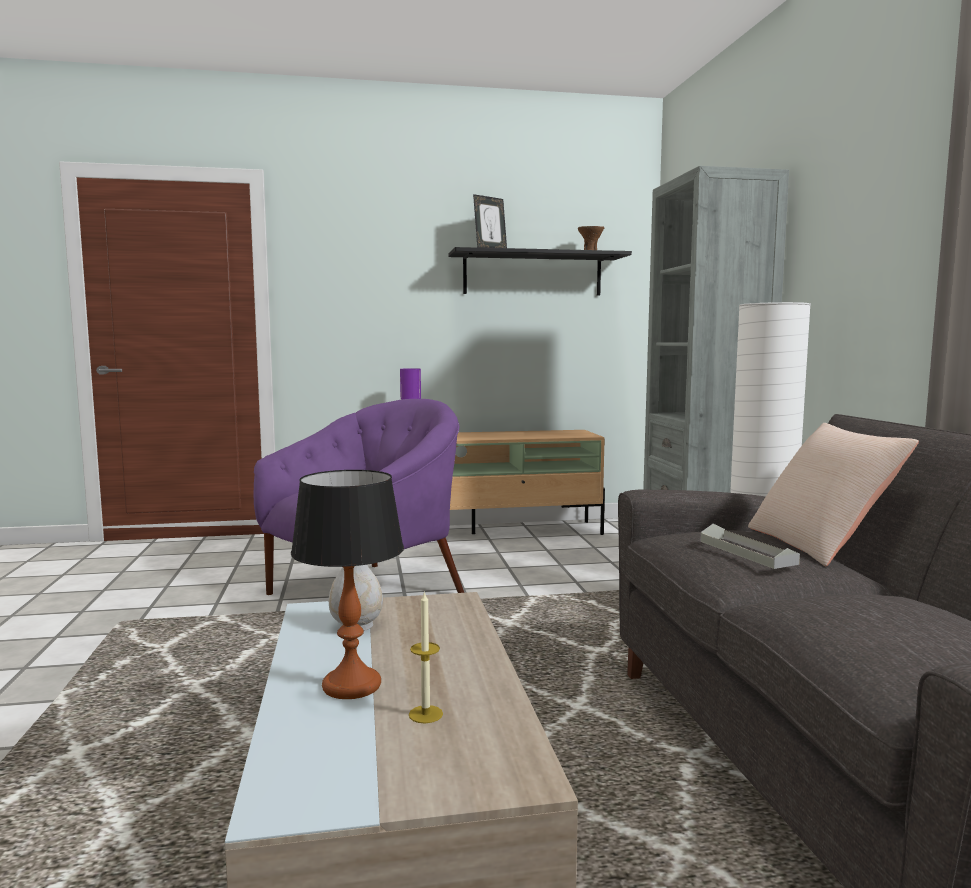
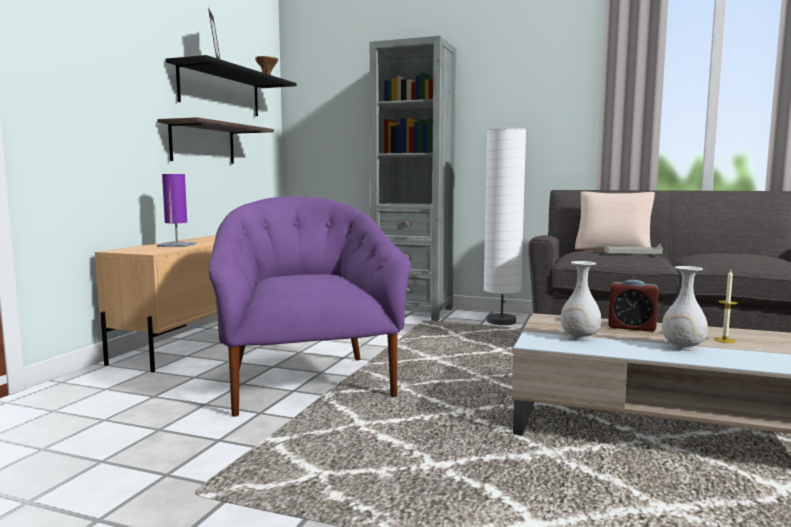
camera: 60 degrees left, 0 degrees up
table lamp [291,470,404,699] -> white vase [662,266,708,351]
none -> shelf [157,117,274,164]
none -> alarm clock [608,280,659,332]

